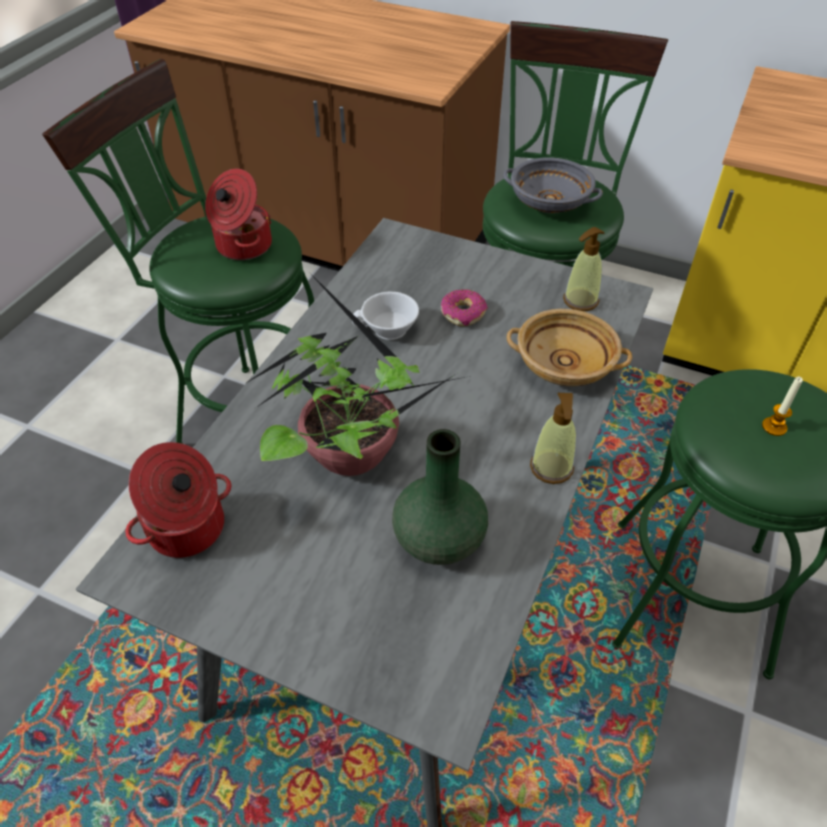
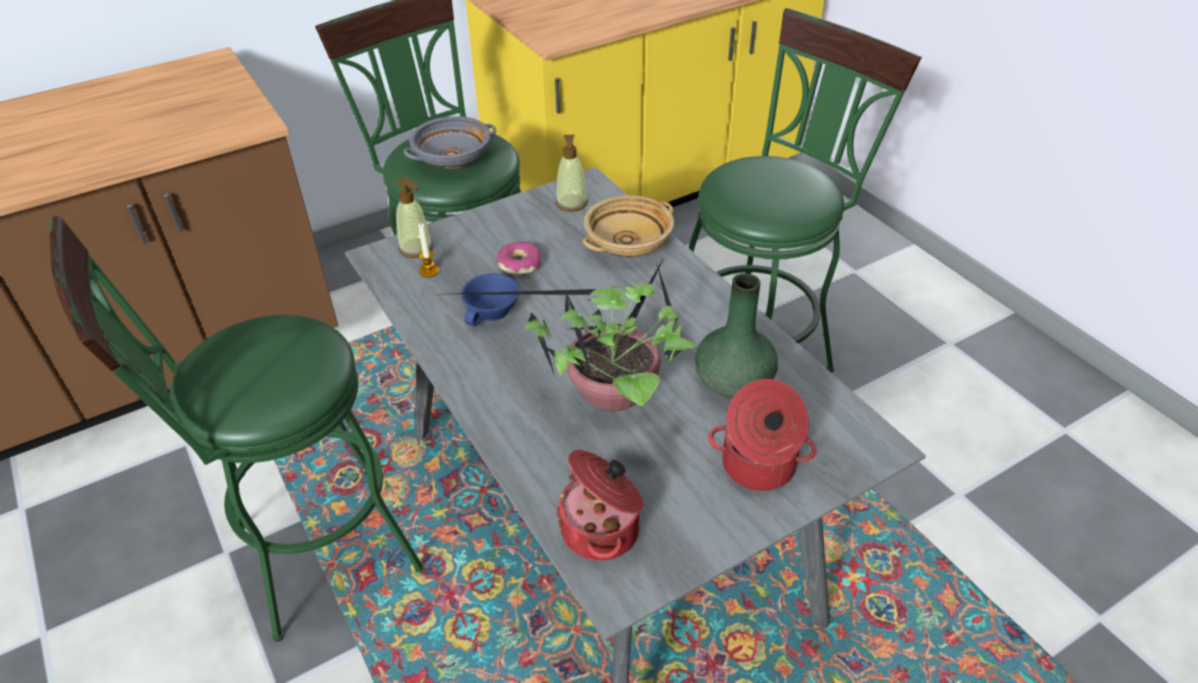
camera: 55 degrees left, 5 degrees down
cooking pot [205,169,272,260] -> cooking pot moved to [708,379,817,491]
white cup [352,292,419,340] -> blue cup [461,274,519,326]
soap dispenser [530,393,576,484] -> soap dispenser moved to [395,177,433,258]
candle [762,377,803,436] -> candle moved to [418,223,439,277]

